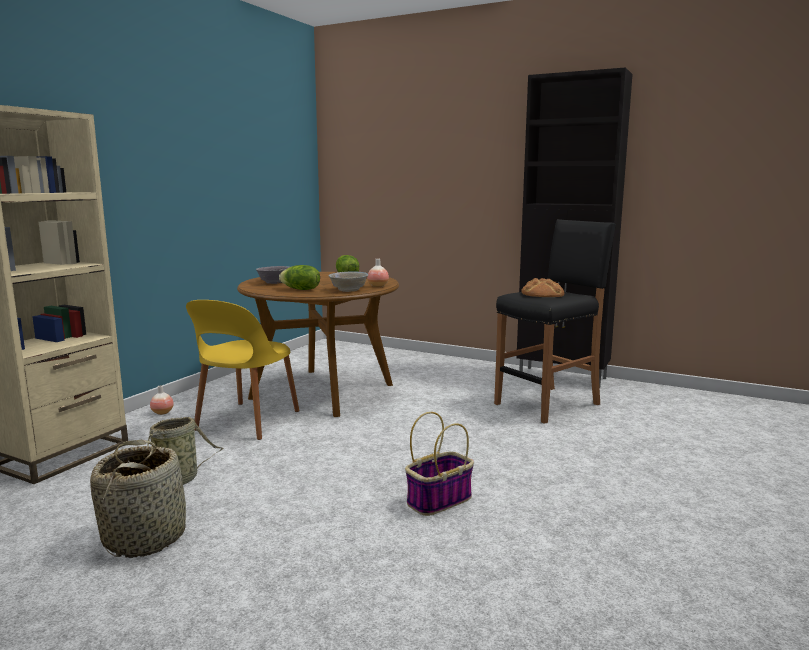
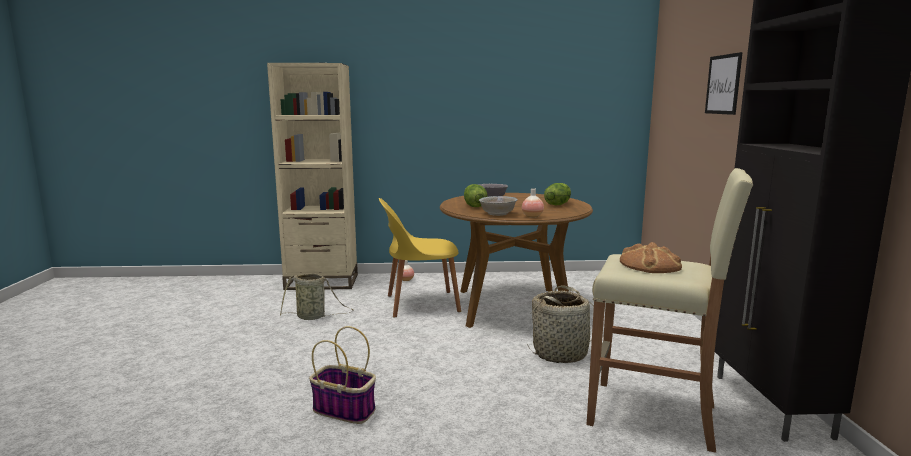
camera: 60 degrees right, 0 degrees up
basket [90,440,186,558] -> basket moved to [527,285,591,363]
black stool [494,219,616,424] -> beige stool [587,168,753,453]
none -> picture [705,52,743,115]

